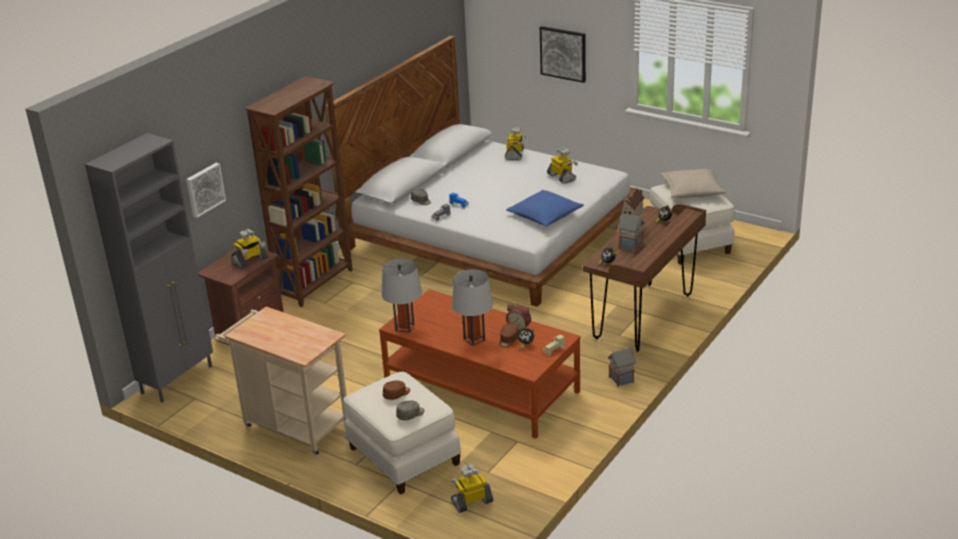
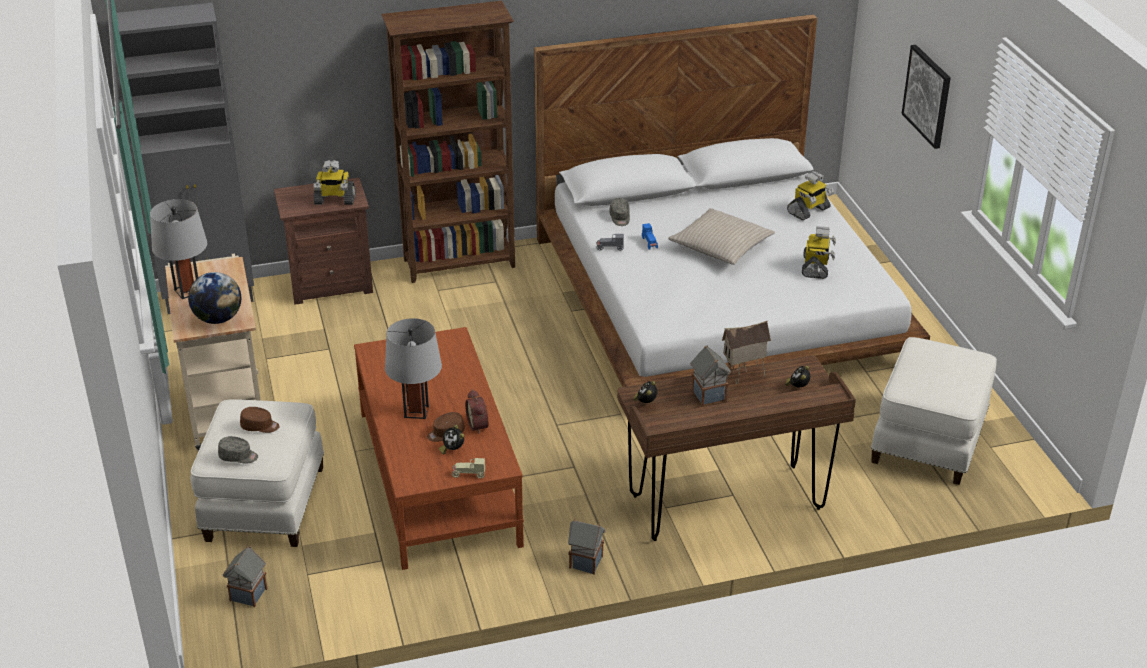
camera: 40 degrees right, 5 degrees up
picture [186,163,226,218] -> none
grey table lamp [382,259,422,333] -> grey table lamp moved to [150,199,207,299]
toy robot [451,464,493,513] -> toy house [223,546,268,607]
blue pillow [506,190,584,226] -> none
beige pillow [661,169,726,198] -> beige pillow moved to [668,208,775,265]
none -> globe [188,272,241,324]

